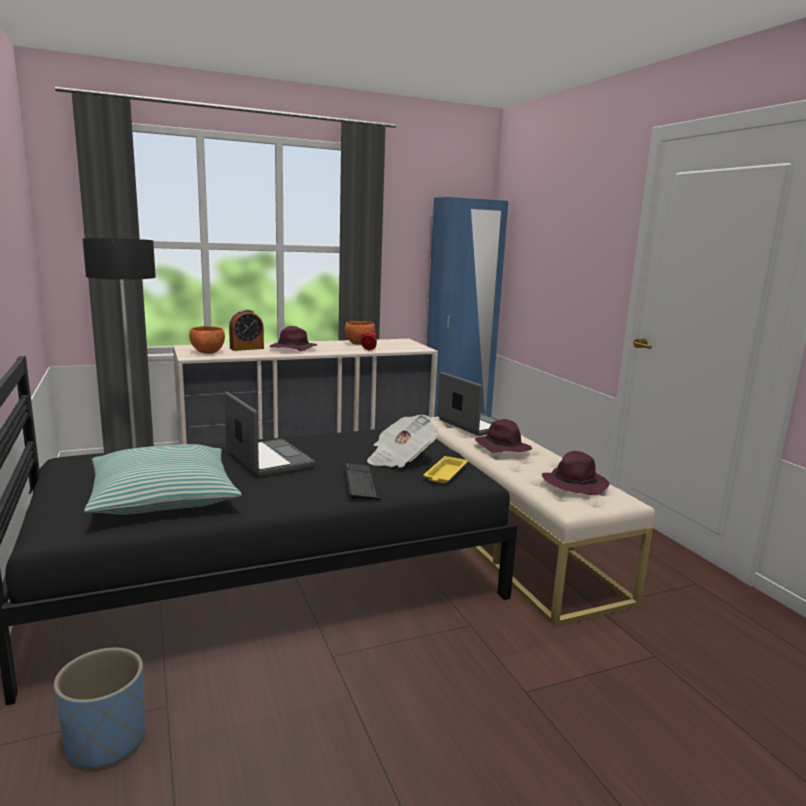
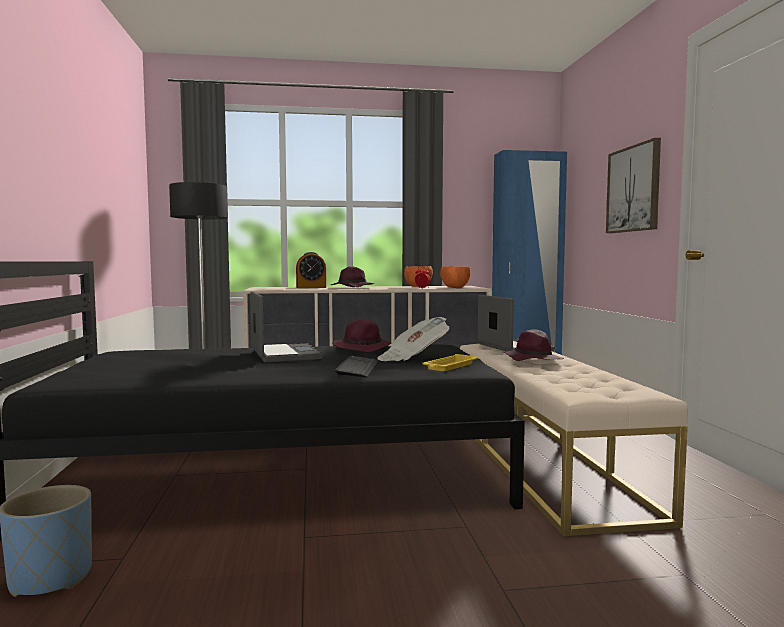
camera: 15 degrees right, 10 degrees down
pillow [84,444,242,514] -> none
orange bowl [189,326,225,354] -> orange bowl moved to [440,266,470,288]
purple hat [542,451,609,495] -> purple hat moved to [332,319,392,353]
none -> picture [606,138,661,233]

